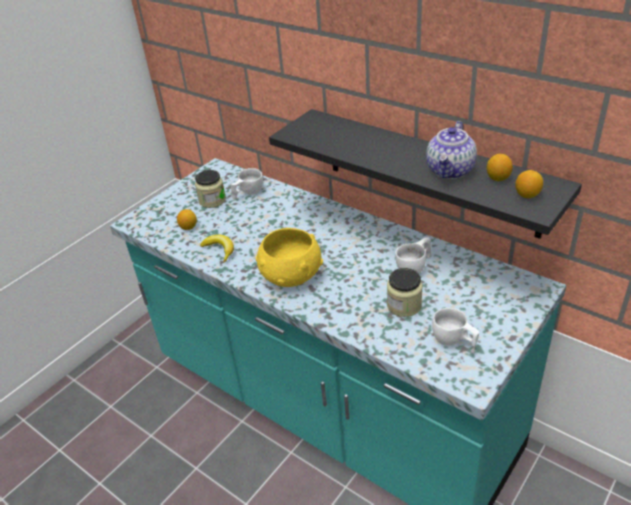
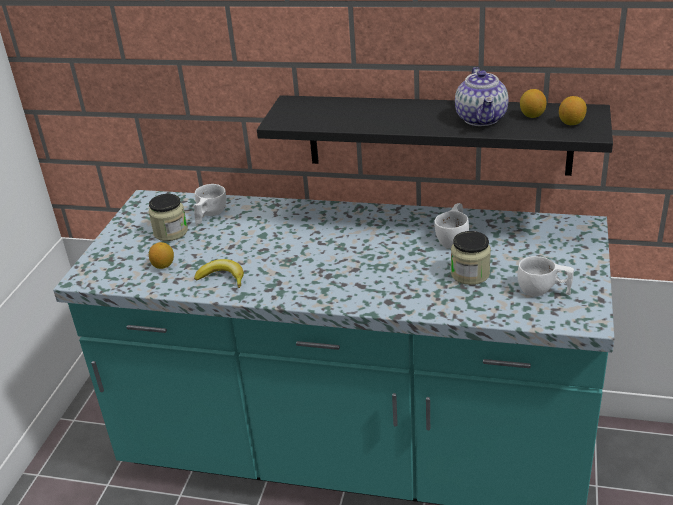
camera: 25 degrees left, 5 degrees down
yellow bowl [256,228,323,287] -> none

